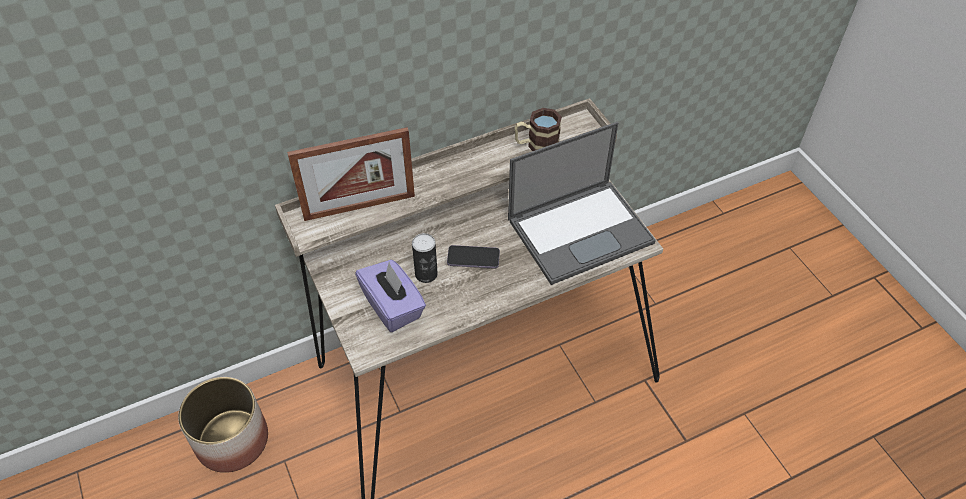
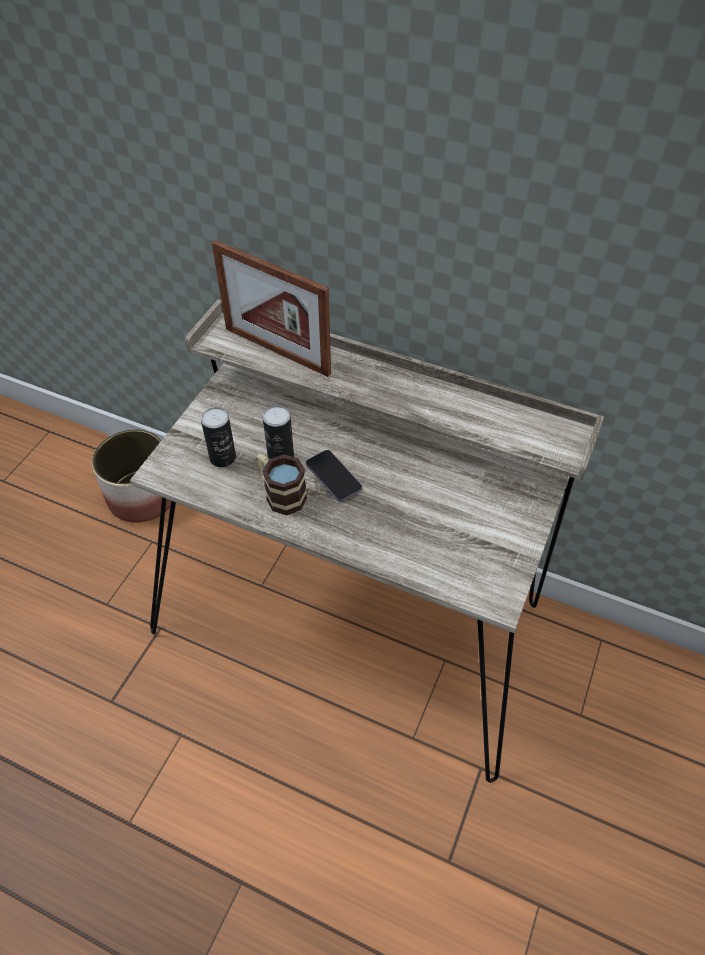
camera: 50 degrees right, 0 degrees up
purple tissue box [355,260,426,332] -> can [201,407,236,467]
laptop [508,122,656,285] -> none
mug [515,108,562,151] -> mug moved to [256,454,307,515]

